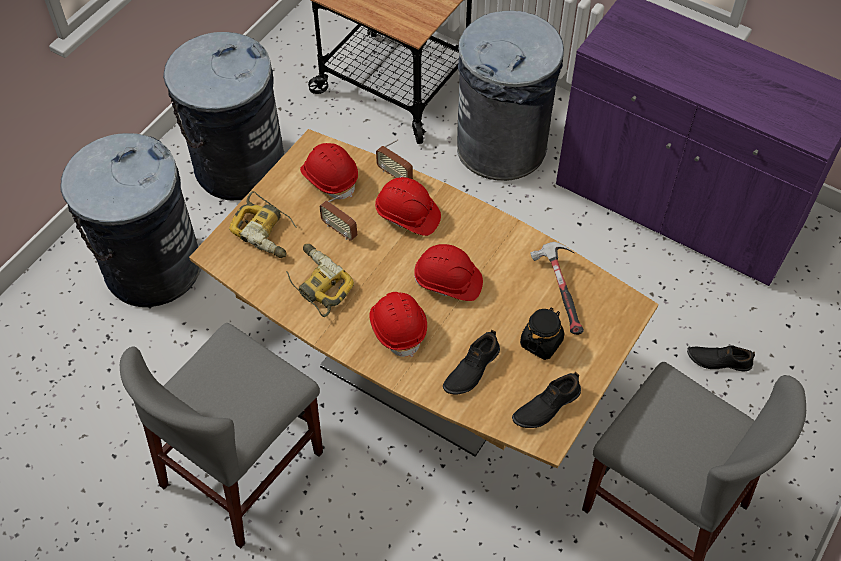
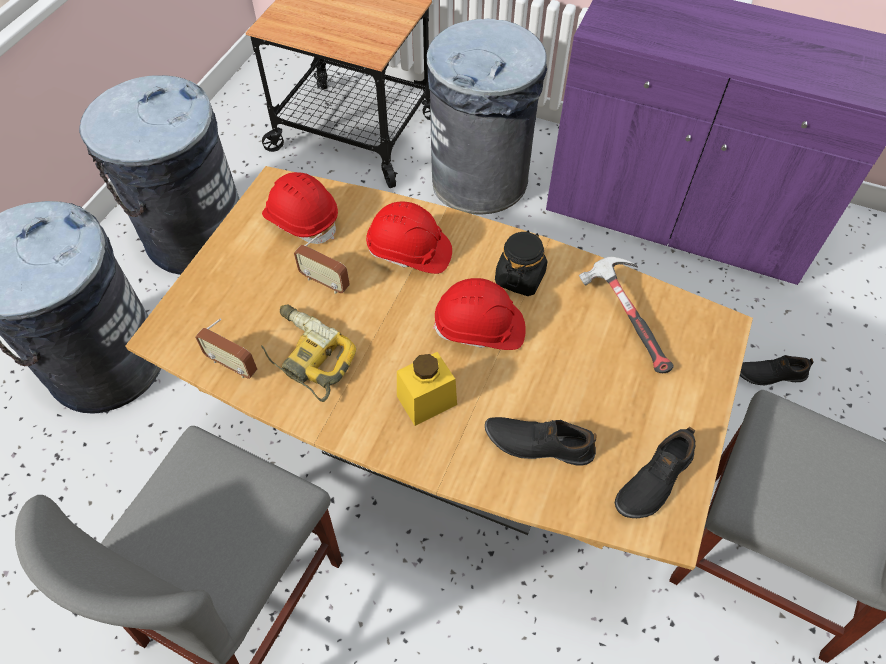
camera: 10 degrees left, 0 degrees up
power drill [229,191,297,258] -> none
red hard hat [369,292,427,357] -> yellow jar [397,352,457,426]
radio [376,139,413,179] -> radio moved to [195,318,257,379]
black shoe [443,330,500,394] -> black shoe turned 75 degrees clockwise [485,417,596,466]
black jar [520,307,564,360] -> black jar moved to [495,230,547,296]

